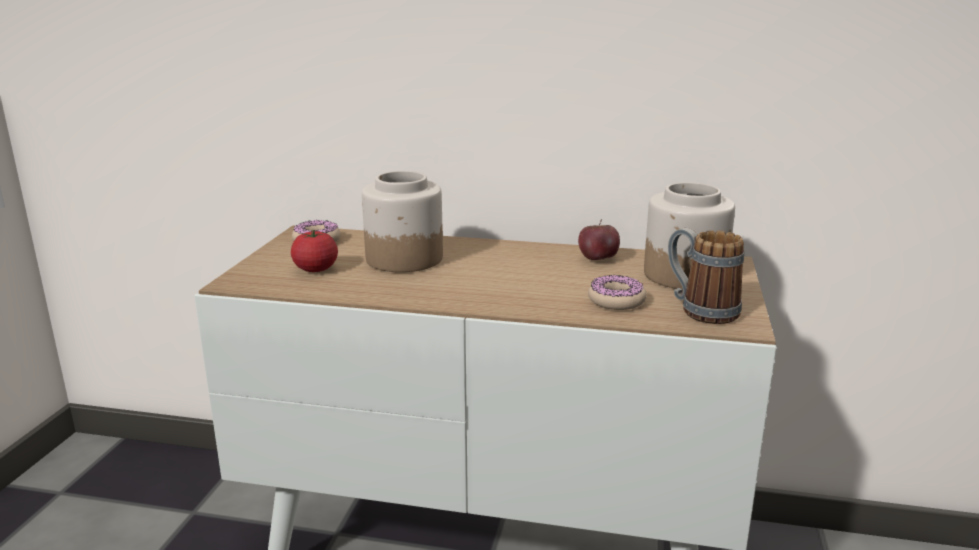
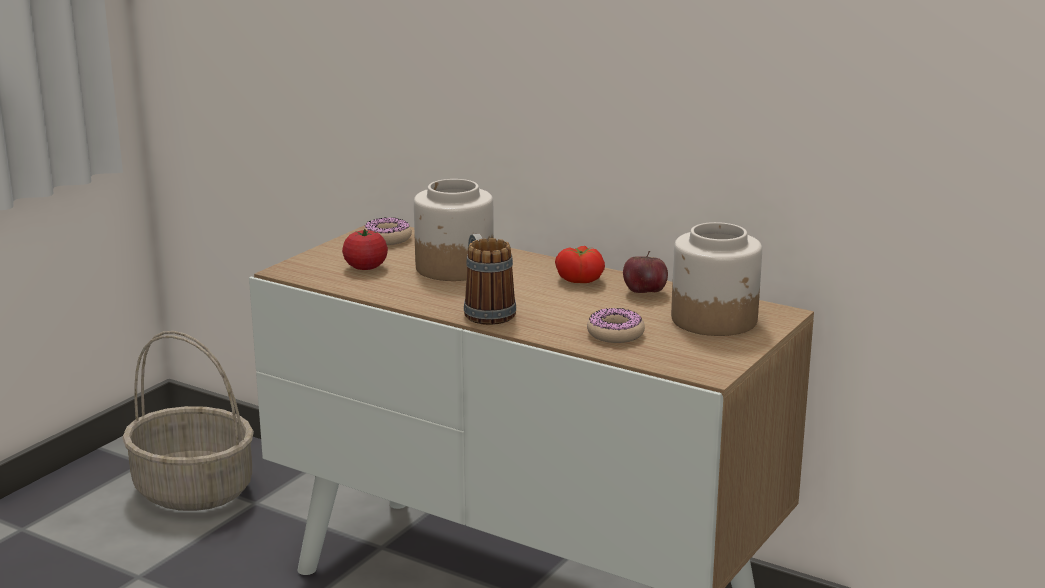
camera: 20 degrees right, 0 degrees up
mug [668,228,744,324] -> mug moved to [464,234,516,325]
none -> basket [122,331,254,511]
none -> tomato [555,246,605,283]

